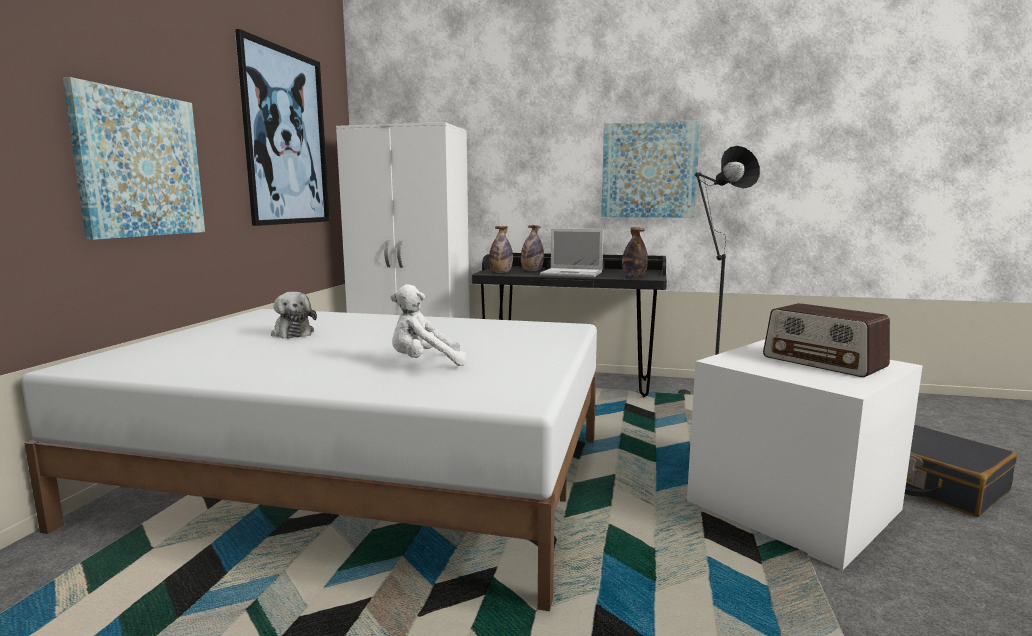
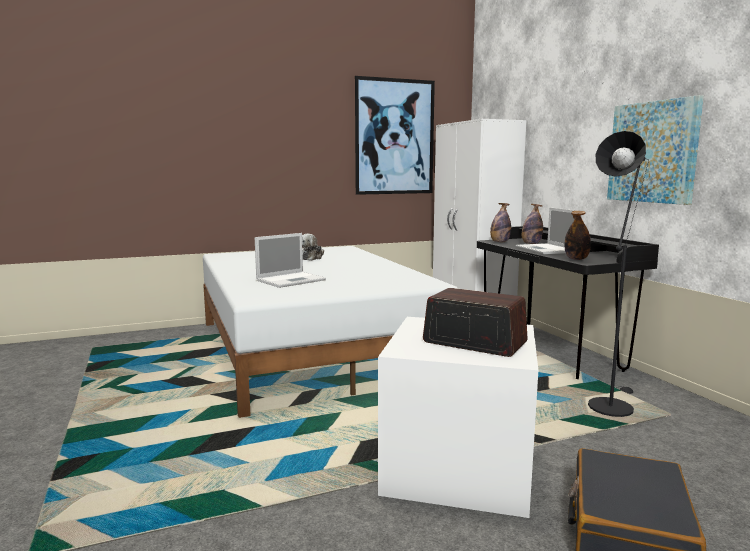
camera: 55 degrees right, 0 degrees up
picture [63,77,205,240] -> none
white plush toy [390,284,466,366] -> laptop [255,233,326,288]
radio [763,303,890,377] -> radio turned 105 degrees clockwise [423,288,528,357]

